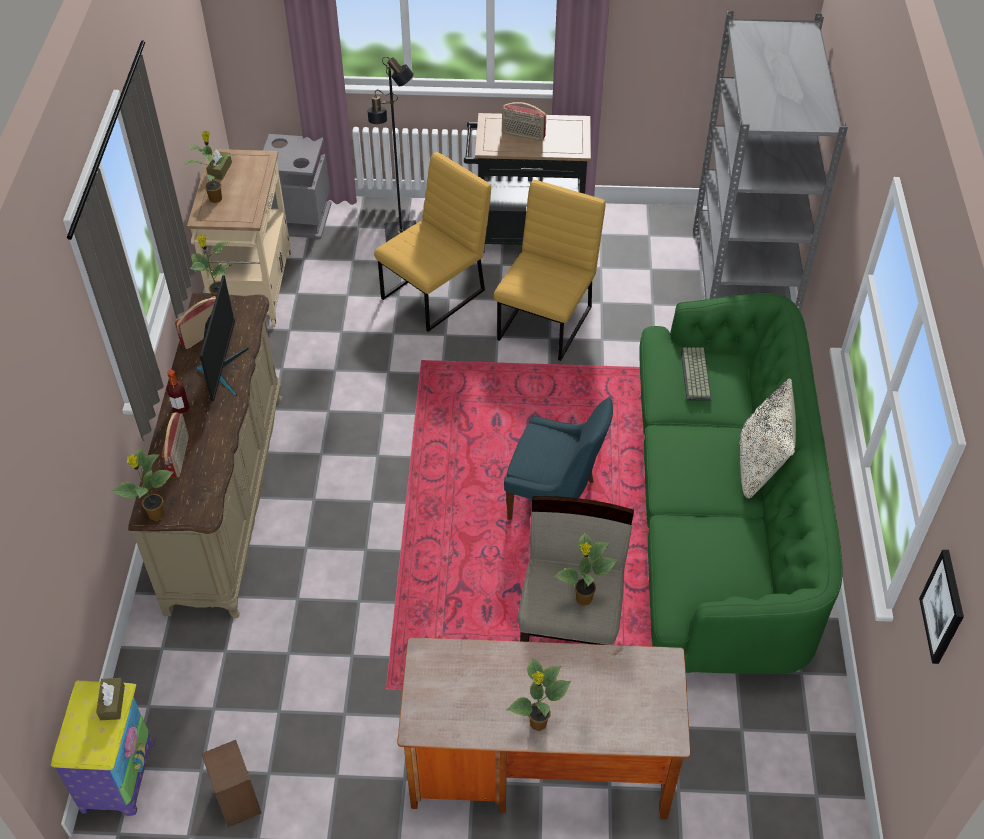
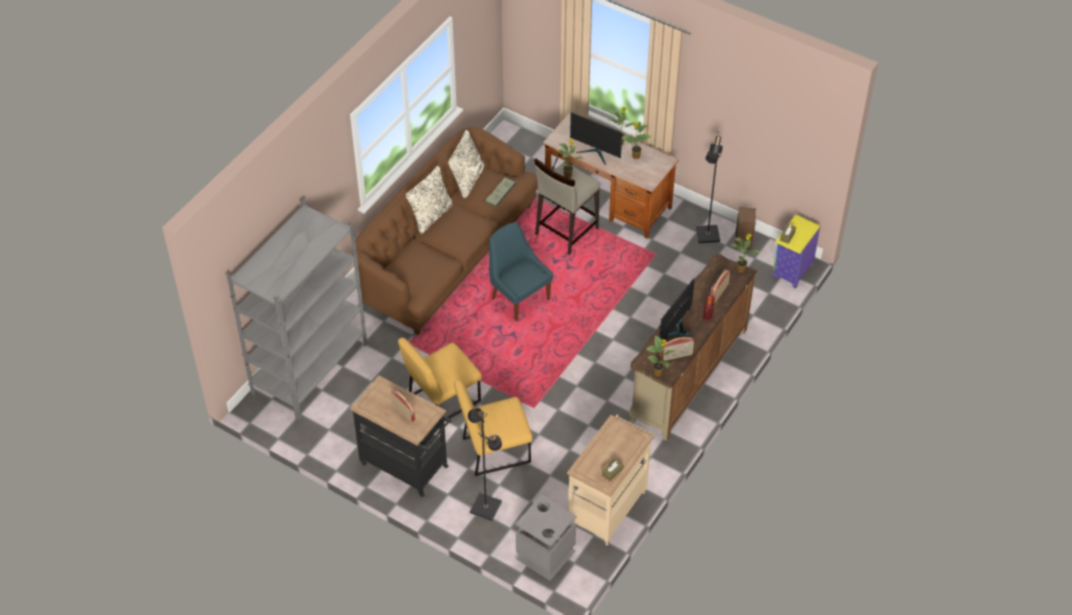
camera: 150 degrees left, 0 degrees up
potted plant [184,131,233,203] -> potted plant moved to [622,122,651,159]
green sofa [639,293,843,674] -> brown sofa [352,127,538,335]
keyboard [681,347,711,401] -> keyboard moved to [485,177,517,207]
picture [919,550,964,664] -> none
none -> beige pillow [448,130,484,198]
none -> monitor [570,112,622,165]
none -> black floor lamp [696,132,724,243]

